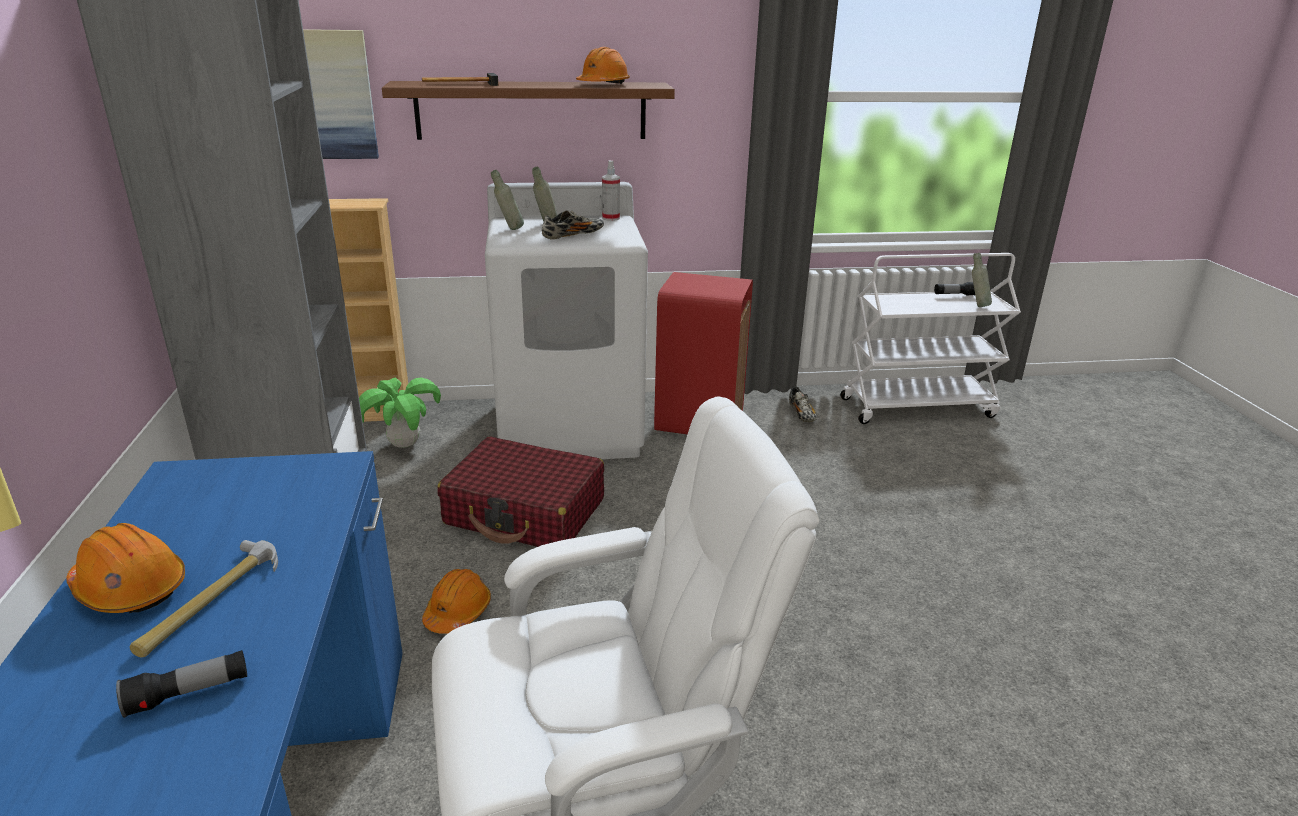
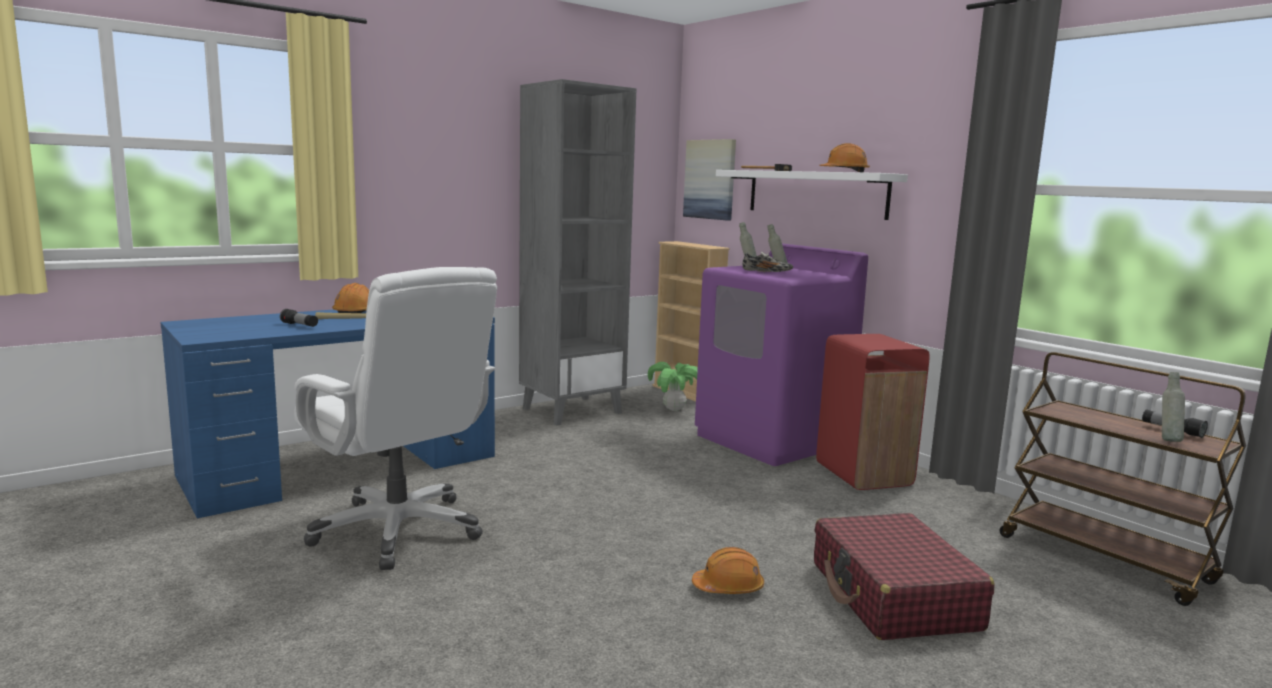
camera: 60 degrees right, 15 degrees down
brown shelf [382,81,675,140] -> white shelf [716,170,908,220]
orange hard hat [422,569,491,634] -> orange hard hat moved to [692,547,764,594]
red suitcase [437,437,604,547] -> red suitcase moved to [814,513,994,640]
white washing machine [485,182,648,459] -> purple washing machine [695,243,868,466]
spray bottle [602,161,620,221] -> none
shoe [789,386,817,422] -> none
white cart [840,253,1021,424] -> brown cart [1000,352,1246,606]

